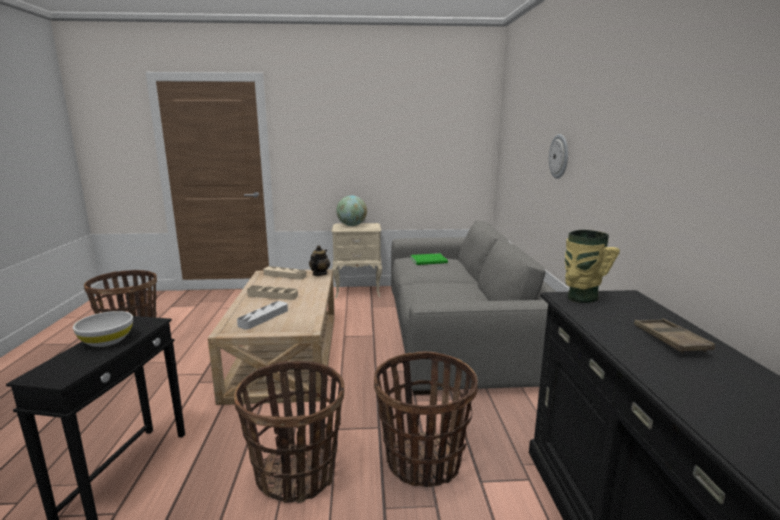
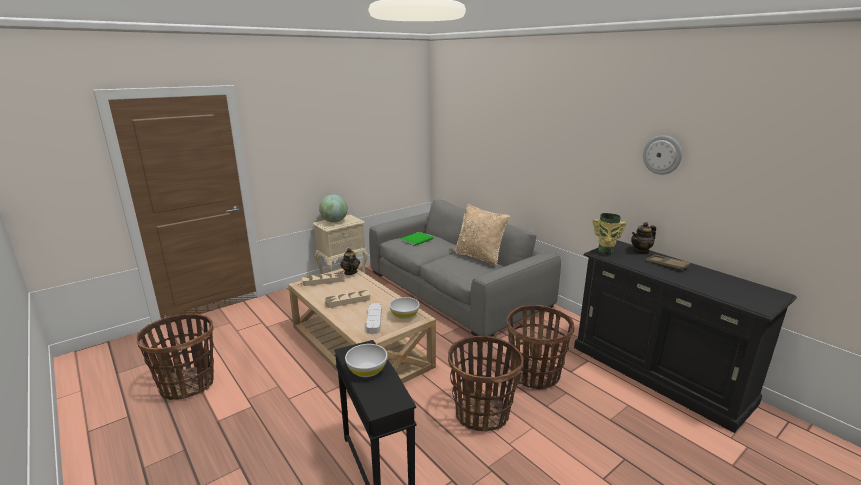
camera: 35 degrees left, 5 degrees up
wall clock [549,134,568,179] -> wall clock moved to [643,135,682,175]
none -> white bowl [389,297,420,319]
none -> beige pillow [455,204,510,266]
none -> teapot [631,222,656,254]

